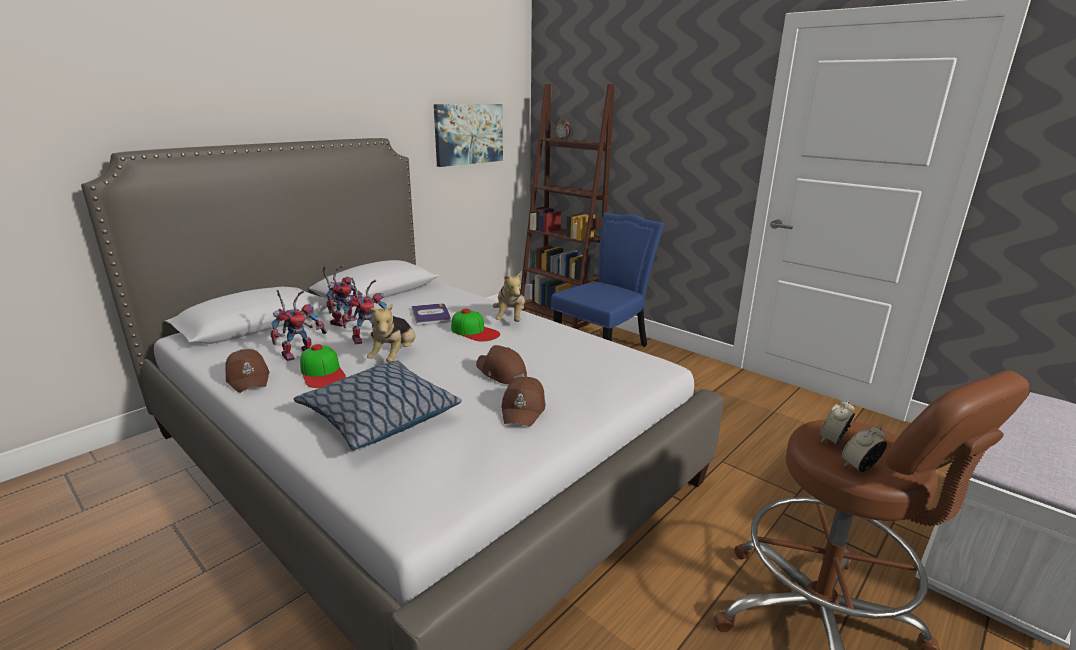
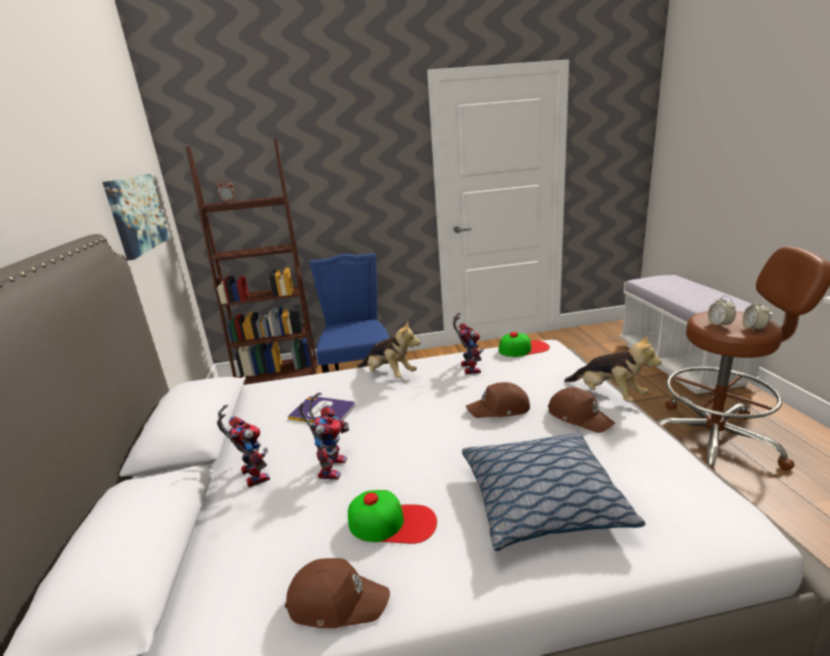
camera: 50 degrees left, 0 degrees up
toy robot [271,290,327,361] -> toy robot moved to [453,313,484,374]
plush toy [367,304,416,362] -> plush toy moved to [564,334,662,402]
cap [451,309,500,341] -> cap moved to [499,332,550,357]

